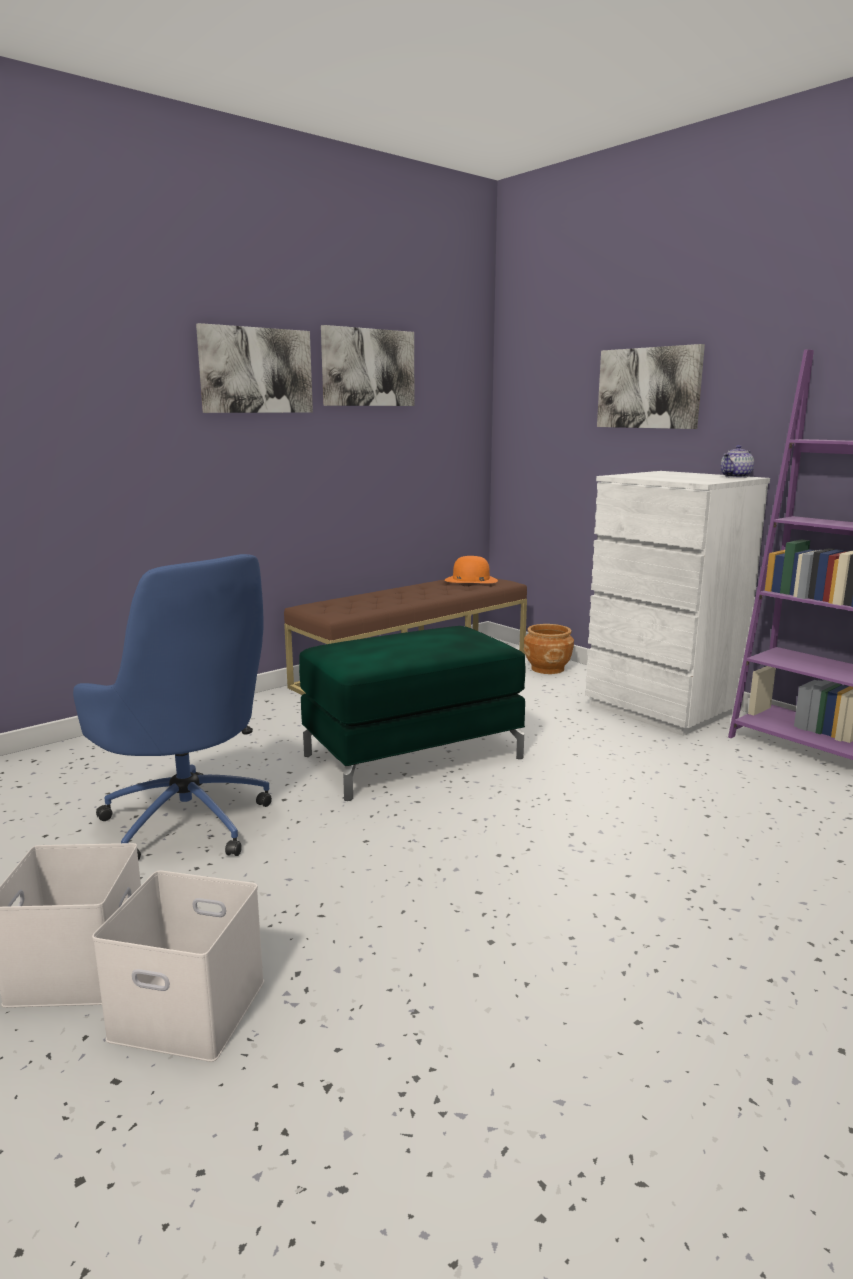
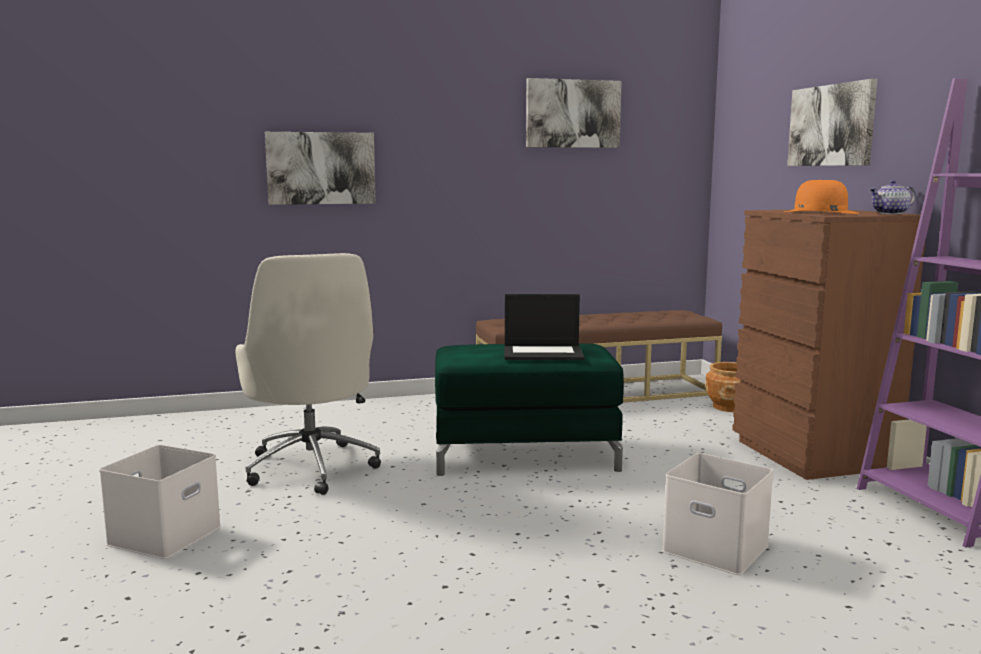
camera: 25 degrees right, 5 degrees down
blue office chair [73,554,272,861] -> beige office chair [236,253,381,495]
white storage box [92,871,264,1062] -> white storage box moved to [662,453,774,575]
picture [196,323,313,413] -> picture moved to [265,132,376,205]
orange hat [445,556,498,583] -> orange hat moved to [784,180,859,214]
white dresser [585,471,770,736] -> brown dresser [732,210,925,480]
none -> laptop [504,294,585,360]

